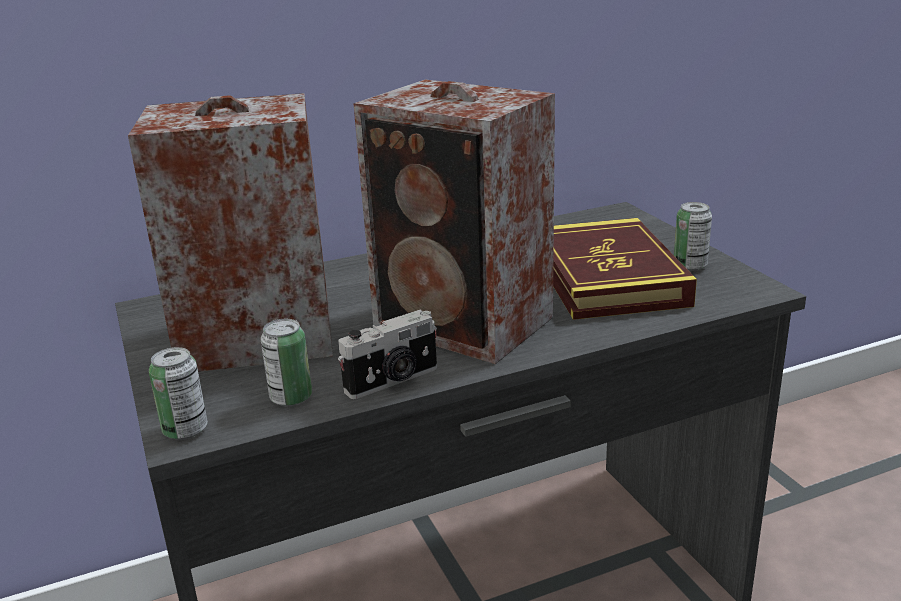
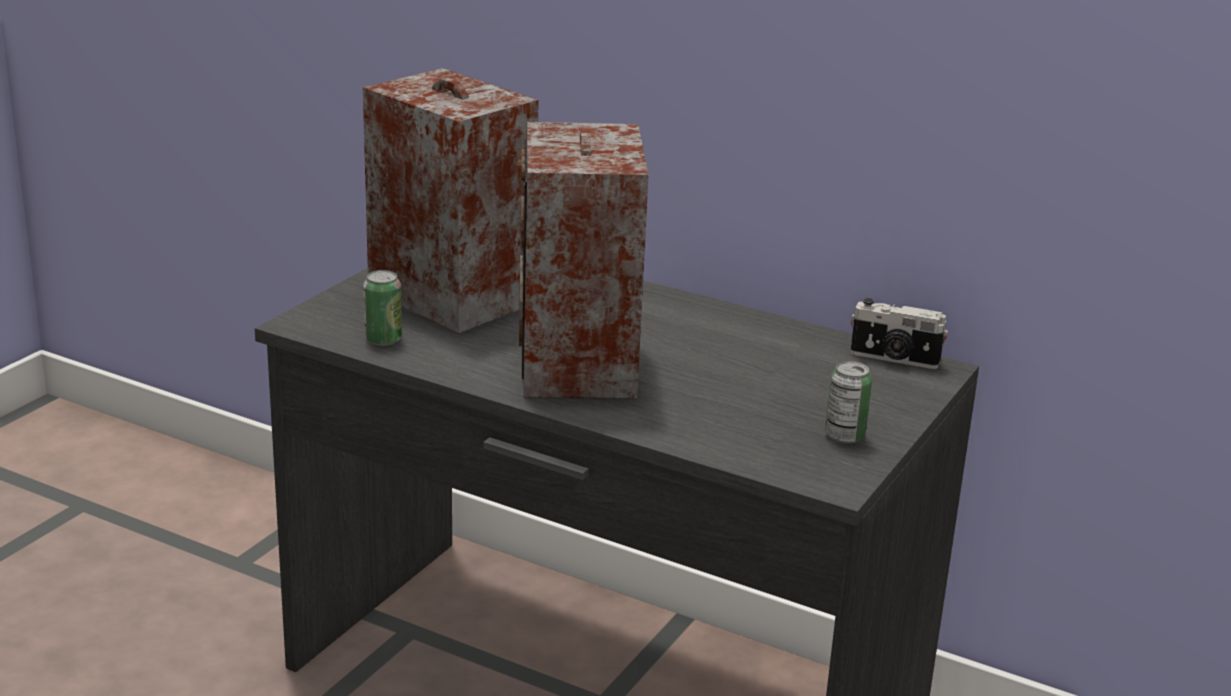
camera: 50 degrees right, 0 degrees up
can [149,347,208,440] -> none
camera [338,310,437,399] -> camera moved to [850,298,948,369]
book [553,218,697,320] -> none

